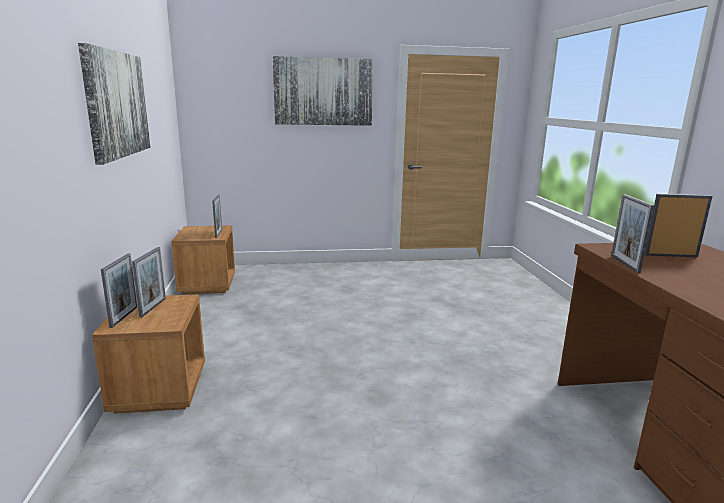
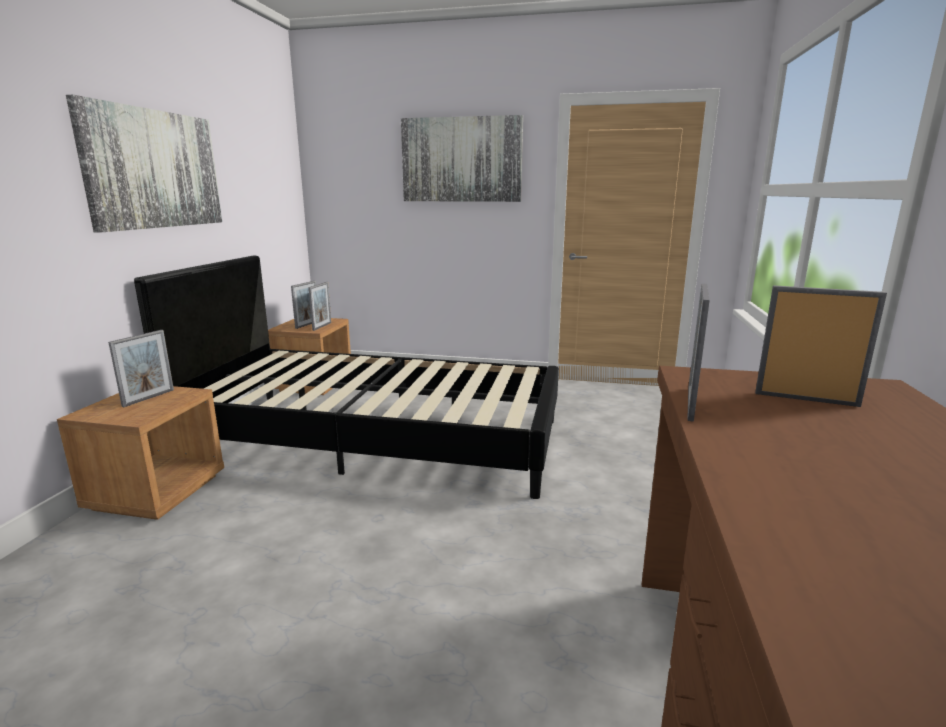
camera: 20 degrees right, 0 degrees up
picture frame [101,253,137,328] -> picture frame moved to [291,281,316,329]
none -> black bed [134,256,559,499]

